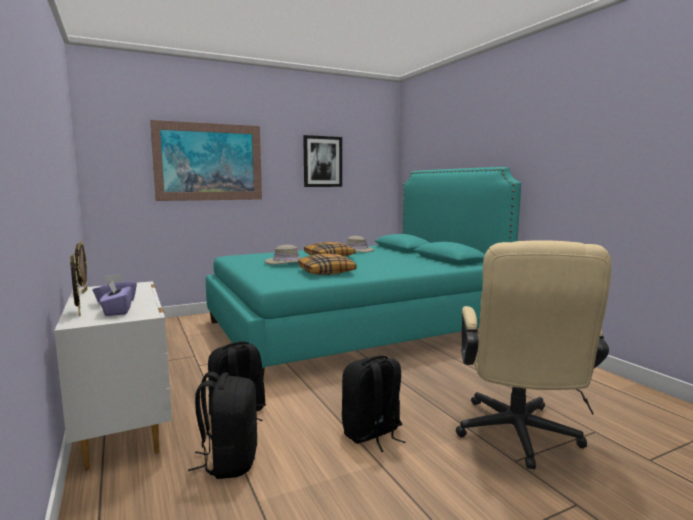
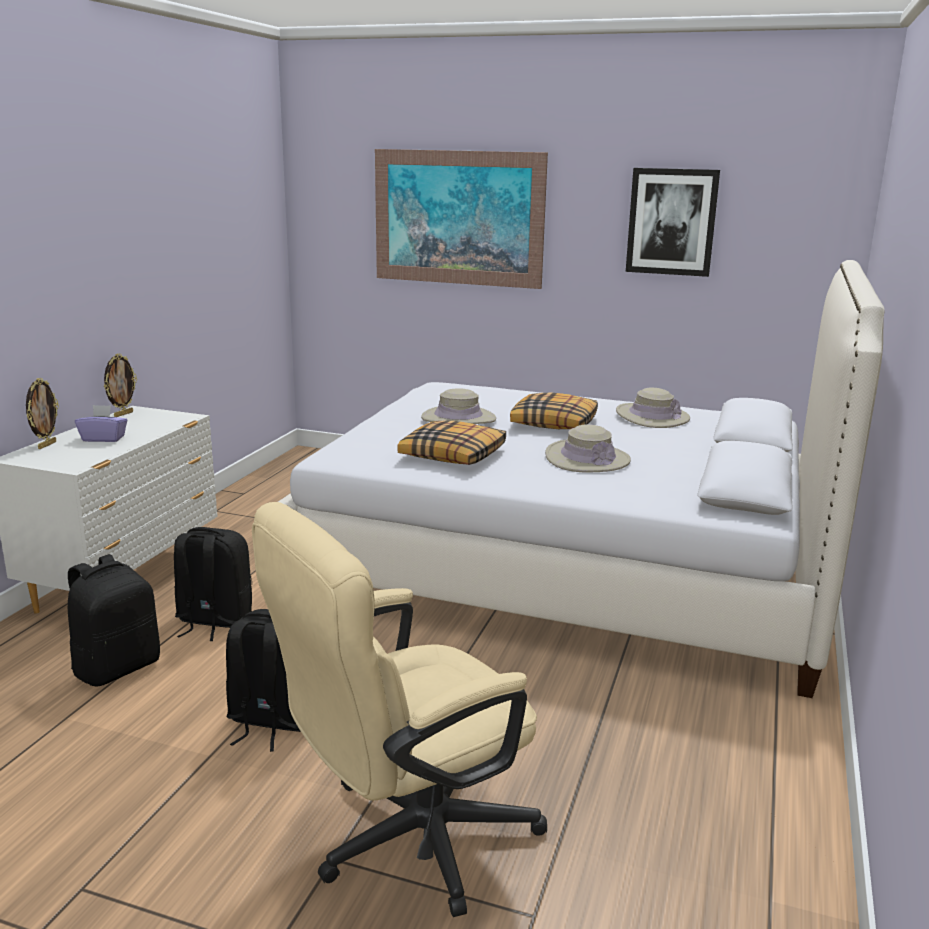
camera: 45 degrees right, 10 degrees up
purple tissue box [100,281,132,316] -> none
turquoise bed [206,167,521,378] -> white bed [278,260,885,698]
none -> beige hat [545,424,631,472]

